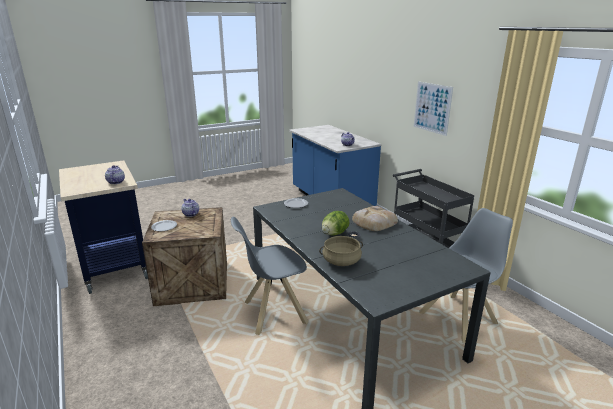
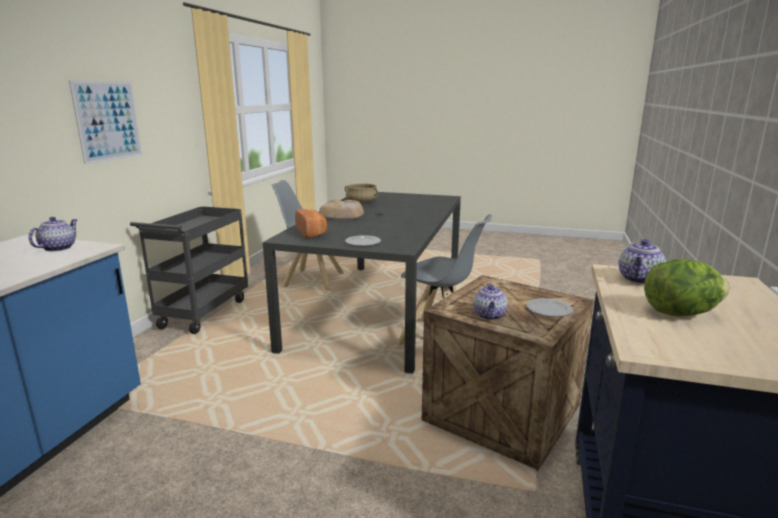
camera: 135 degrees left, 5 degrees down
beige cooking pot [319,236,363,266] -> beige cooking pot moved to [345,183,378,203]
lettuce [322,211,349,236] -> lettuce moved to [644,259,730,317]
none -> bread [295,209,327,238]

